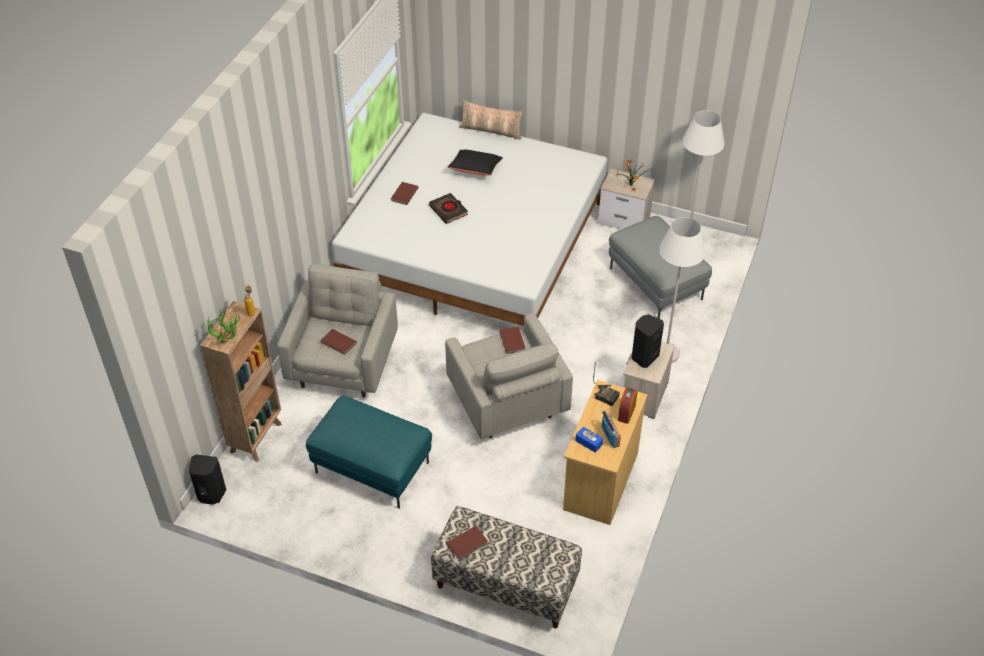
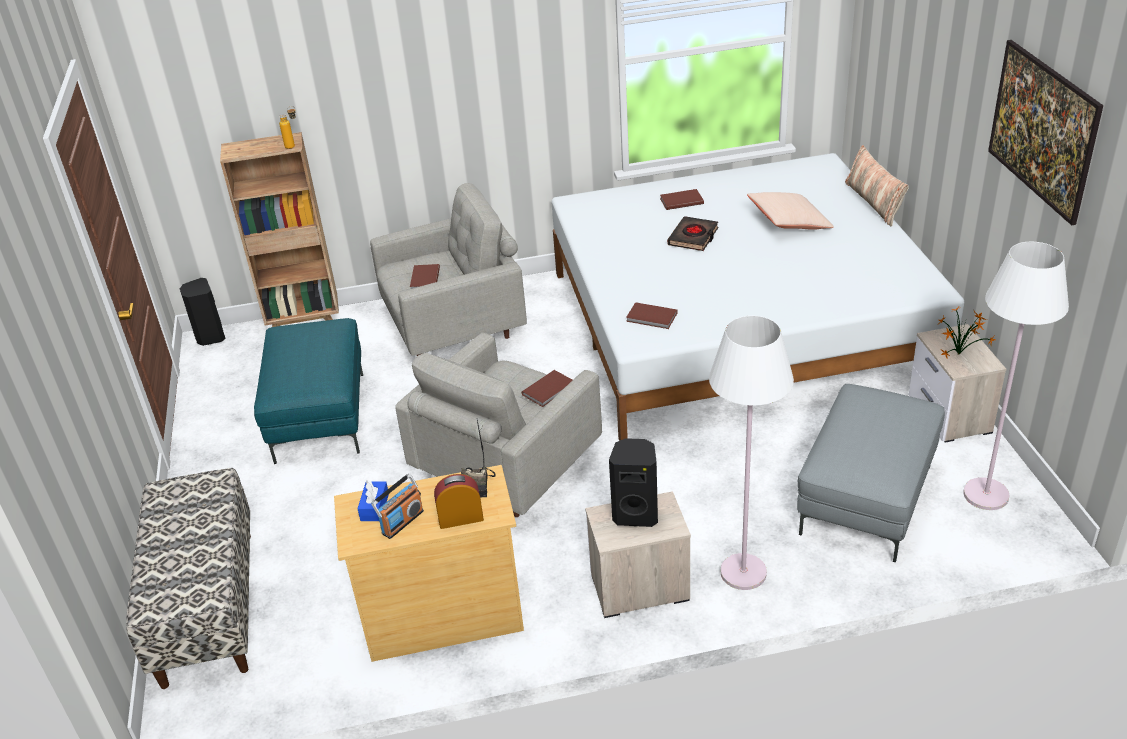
camera: 60 degrees right, 10 degrees down
potted plant [206,310,240,343] -> none
brown book [446,526,488,560] -> brown book moved to [626,302,678,329]
black pillow [448,150,503,176] -> beige pillow [747,192,834,230]
none -> picture [988,40,1103,226]

